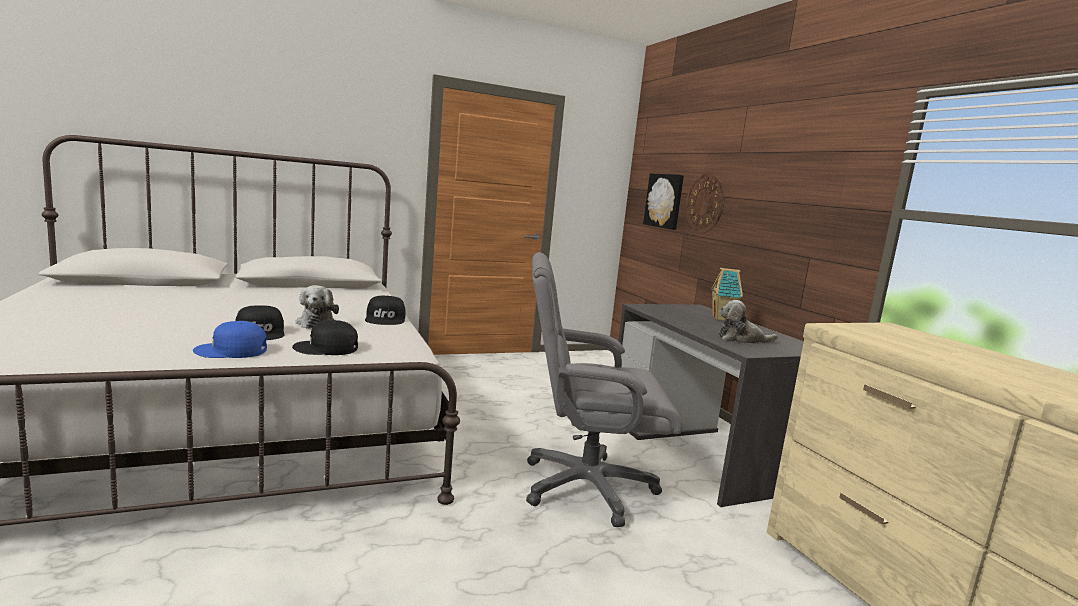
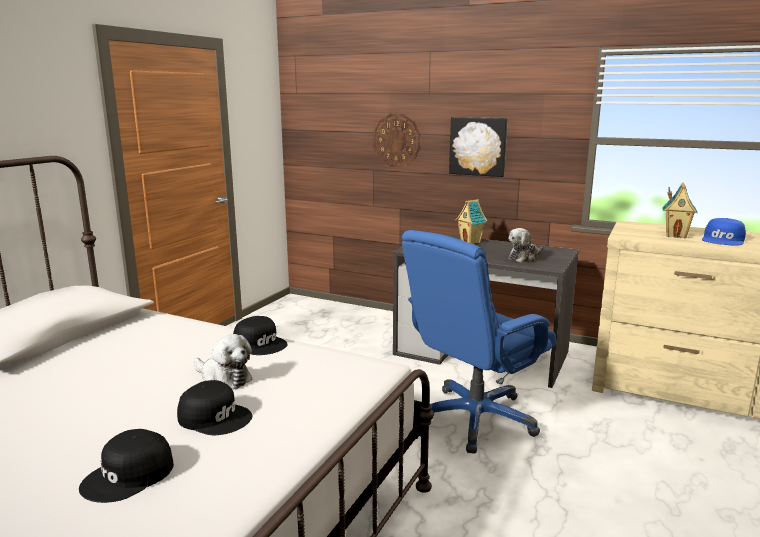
camera: 40 degrees left, 5 degrees up
blue cap [193,321,267,358] -> blue cap moved to [702,218,746,246]
black cap [292,320,358,355] -> black cap moved to [79,429,174,503]
grey office chair [526,252,683,527] -> blue office chair [402,230,556,454]
picture [643,173,684,230] -> picture moved to [449,117,508,177]
none -> toy house [662,182,698,238]

